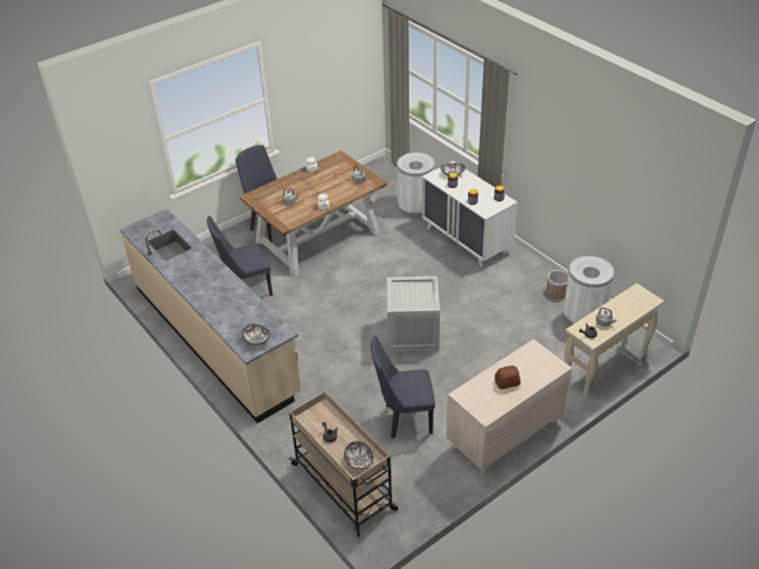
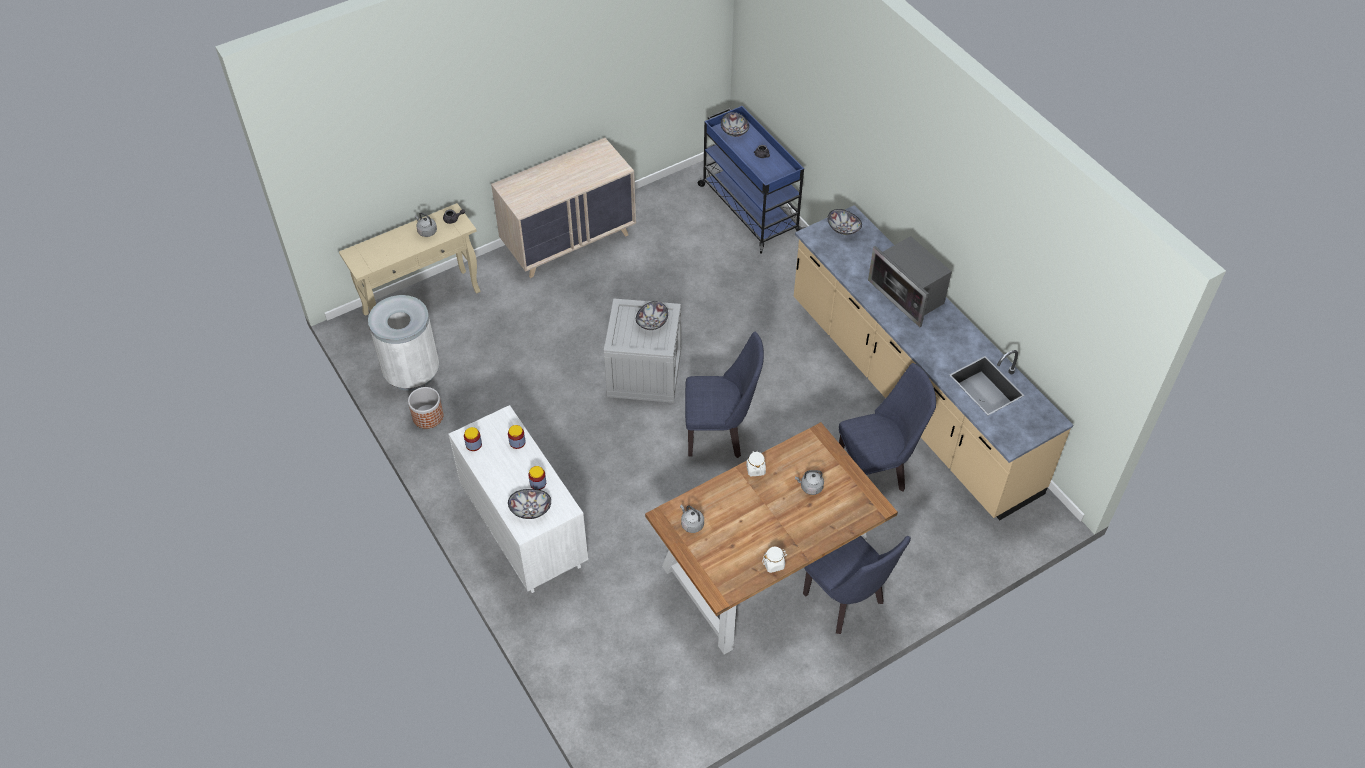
camera: 175 degrees left, 10 degrees up
beige cart [289,391,398,537] -> blue cart [698,106,806,254]
blue chair [371,335,435,439] -> blue chair moved to [685,332,764,458]
white trash can [397,152,435,217] -> none
bread [495,366,521,389] -> none
none -> bowl [636,301,668,330]
none -> microwave [868,236,952,328]

